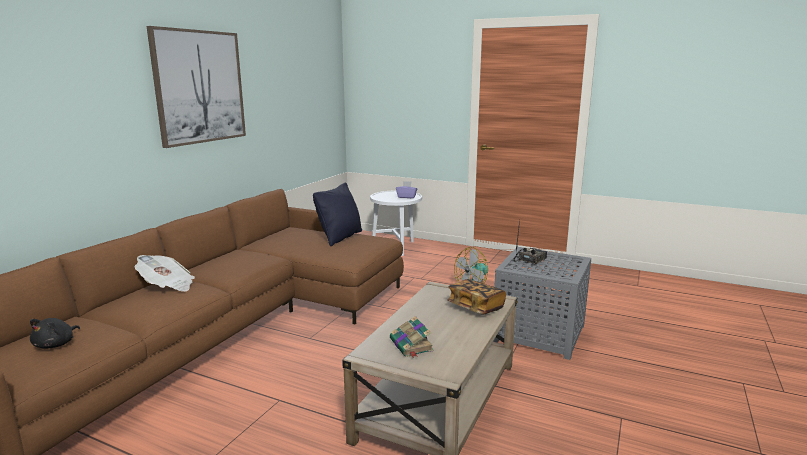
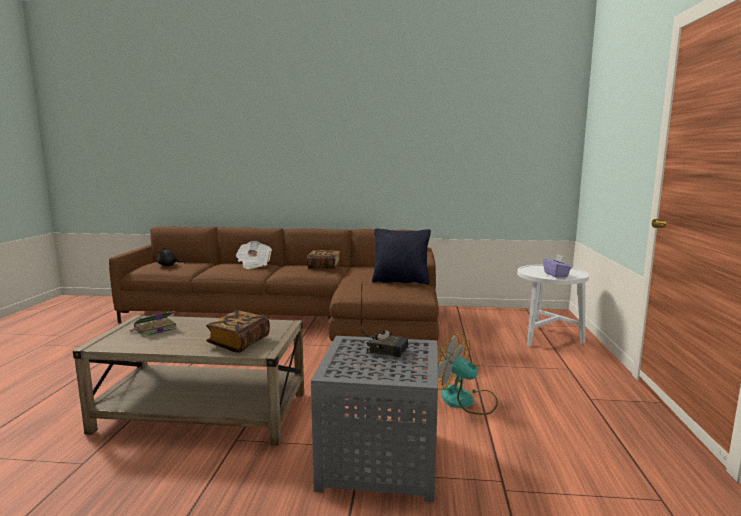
camera: 70 degrees right, 5 degrees down
picture [147,26,246,148] -> none
none -> book [307,250,341,269]

